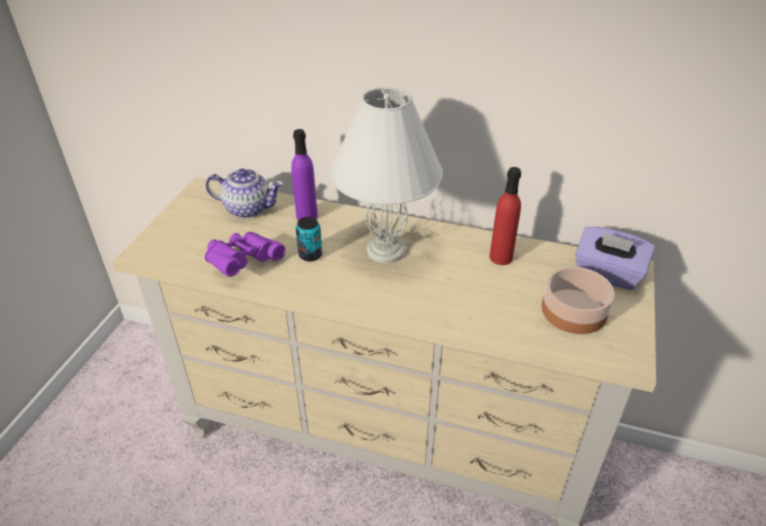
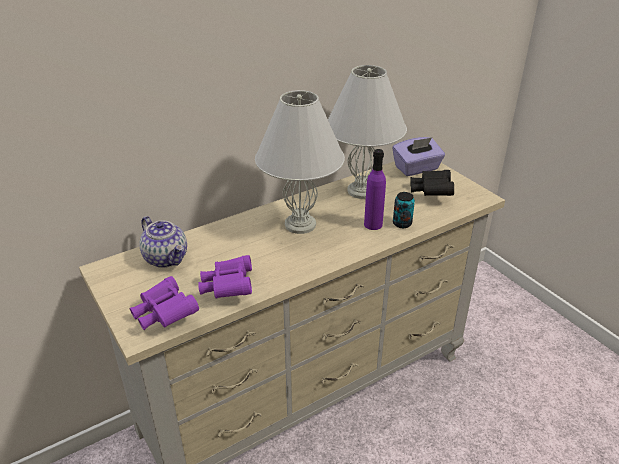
camera: 50 degrees left, 5 degrees down
teapot [206,169,283,218] -> teapot turned 90 degrees clockwise [139,216,187,268]
purple bottle [291,129,318,220] -> purple bottle moved to [364,149,386,230]
can [296,217,322,261] -> can moved to [393,192,415,228]
red bottle [490,167,521,265] -> white table lamp [328,65,407,199]
bowl [542,267,615,334] -> black binoculars [410,170,454,196]
none -> purple binoculars [130,276,199,330]

